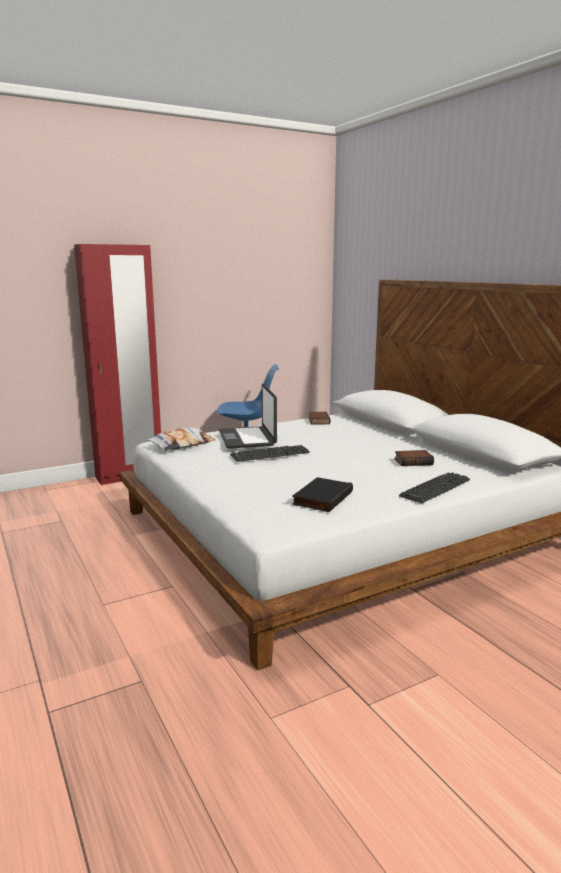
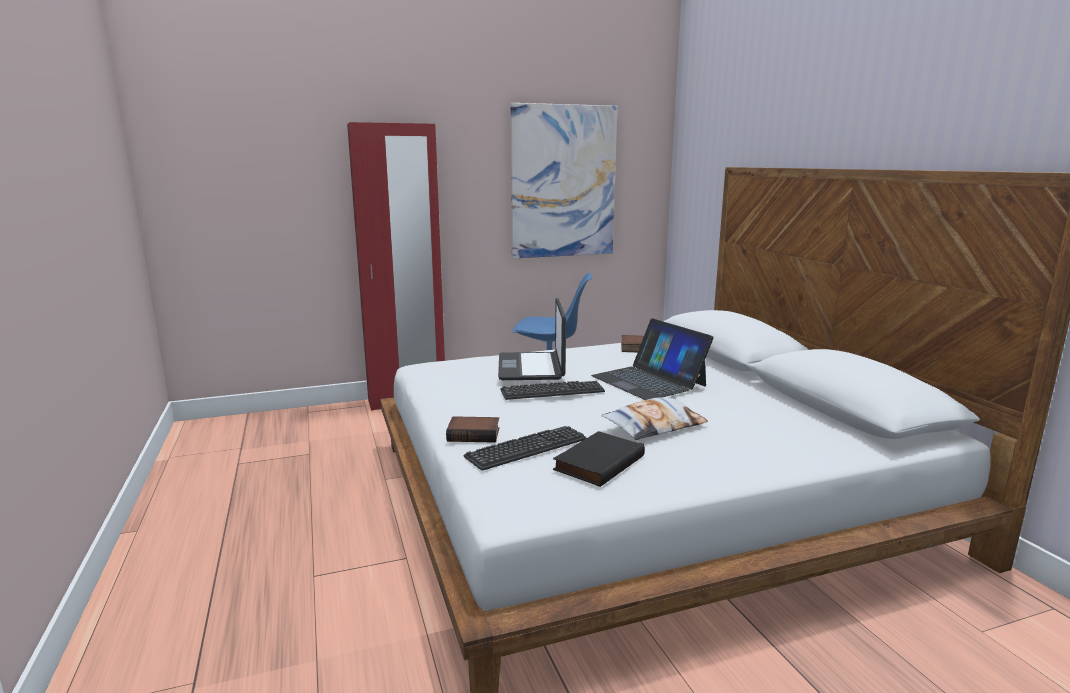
camera: 10 degrees right, 0 degrees up
pillow [146,427,215,451] -> pillow moved to [601,397,708,440]
book [394,450,434,466] -> book moved to [446,416,499,443]
keyboard [399,472,470,503] -> keyboard moved to [464,426,586,471]
none -> picture [510,103,617,258]
none -> laptop [591,318,714,400]

